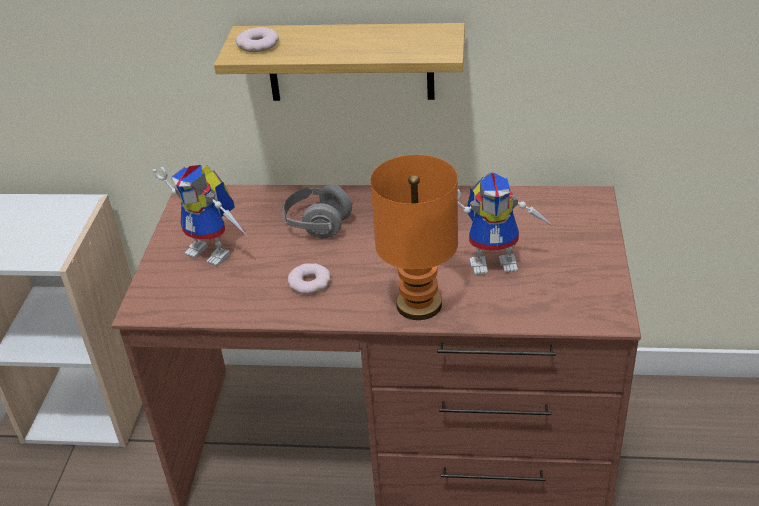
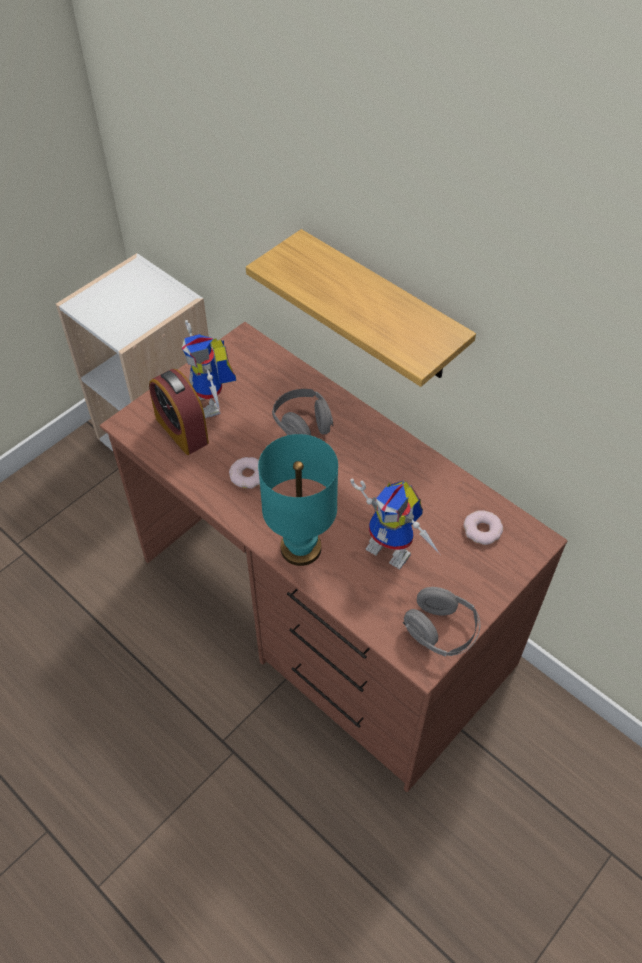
camera: 35 degrees right, 15 degrees up
donut [236,27,279,52] -> donut moved to [463,510,503,545]
orange table lamp [370,155,458,320] -> turquoise table lamp [258,434,338,566]
none -> alarm clock [149,369,209,455]
none -> grey headphones [403,587,480,657]

